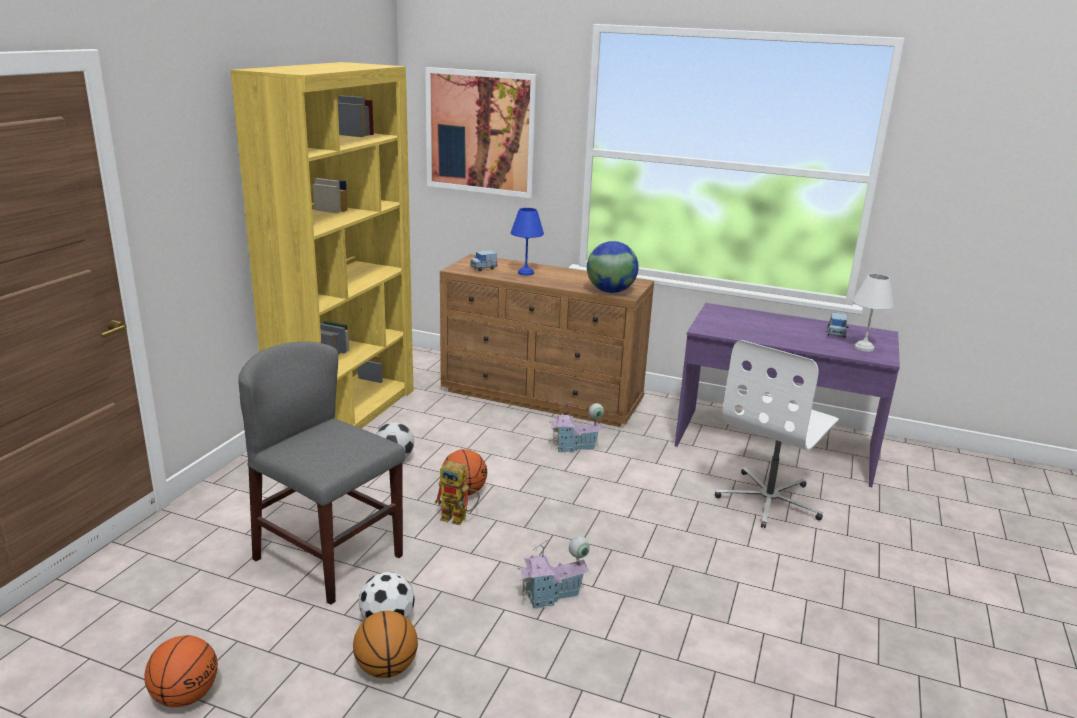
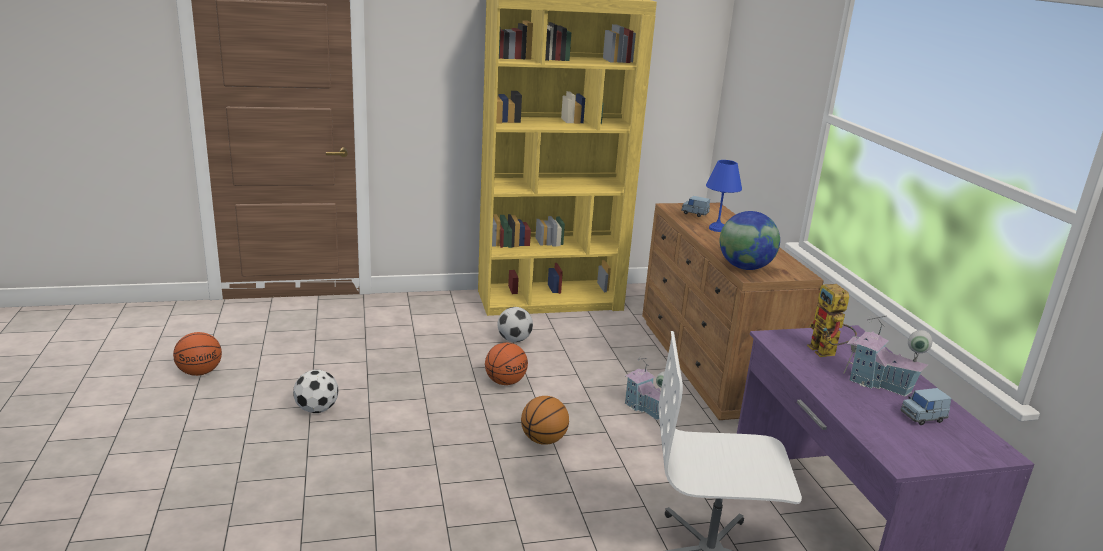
camera: 55 degrees right, 0 degrees up
grey chair [238,342,405,605] -> none
basketball [353,611,418,678] -> basketball moved to [521,396,569,445]
picture [425,67,538,198] -> none
toy robot [435,461,480,525] -> toy robot moved to [807,284,857,357]
toy house [517,536,590,609] -> toy house moved to [844,315,932,397]
white table lamp [853,274,894,352] -> none

